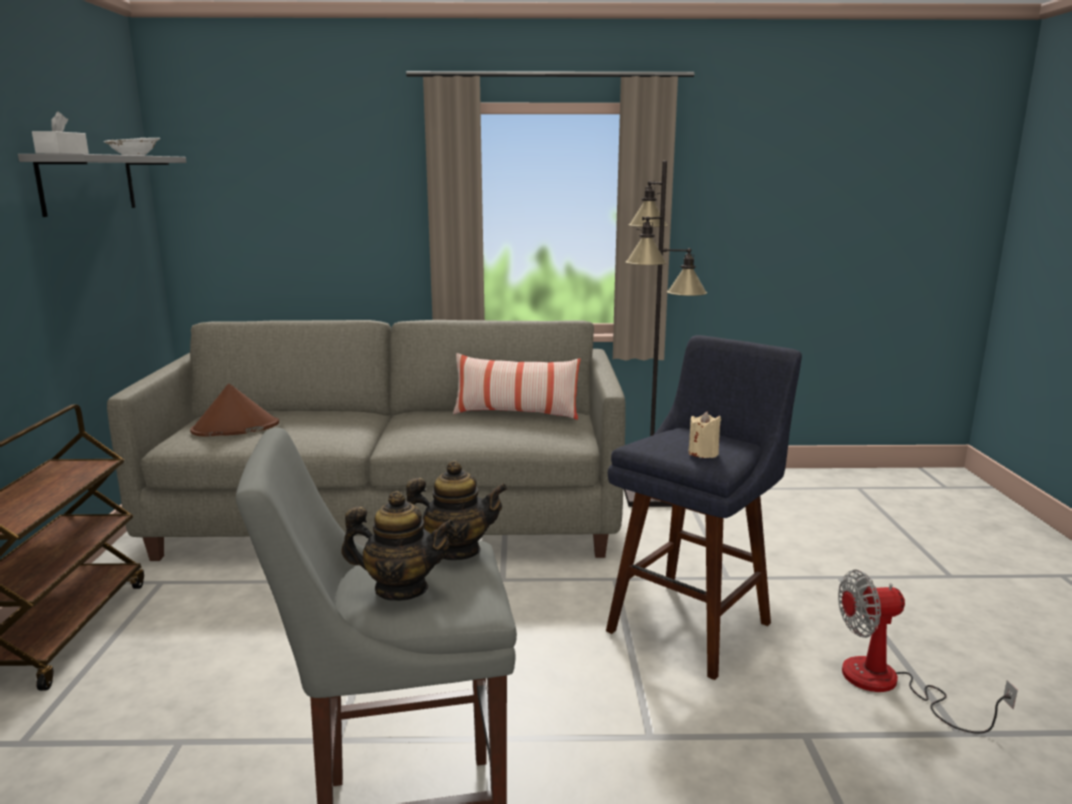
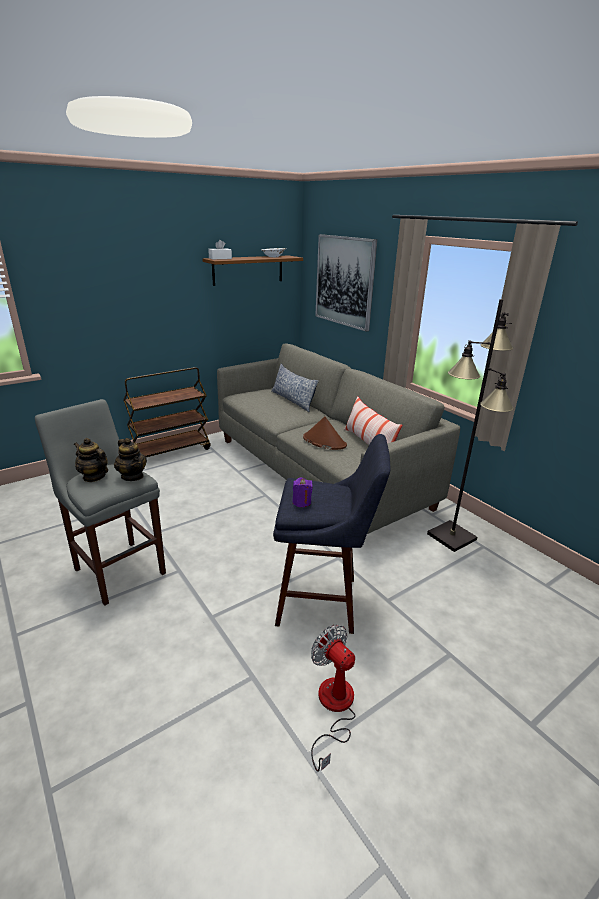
camera: 55 degrees right, 10 degrees up
grey shelf [18,154,187,217] -> brown shelf [202,255,303,286]
brown hat [190,383,279,437] -> brown hat moved to [303,416,347,450]
teapot [341,491,455,601] -> teapot turned 150 degrees clockwise [74,438,108,482]
beige candle [688,411,721,458] -> purple candle [292,478,313,507]
none -> pillow [271,364,319,412]
none -> picture [315,234,377,332]

